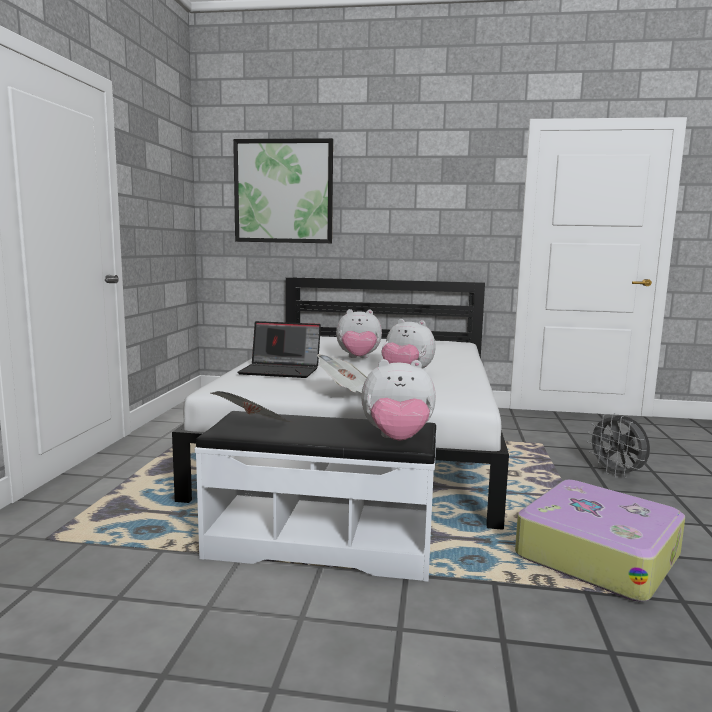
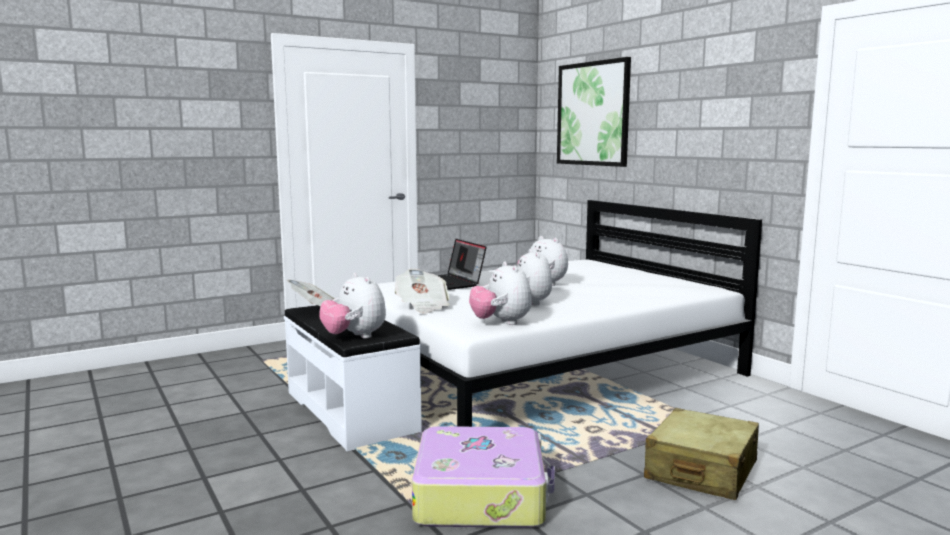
camera: 50 degrees right, 0 degrees up
grey fan [587,413,650,478] -> beige suitcase [644,408,759,500]
none -> plush toy [469,261,532,325]

